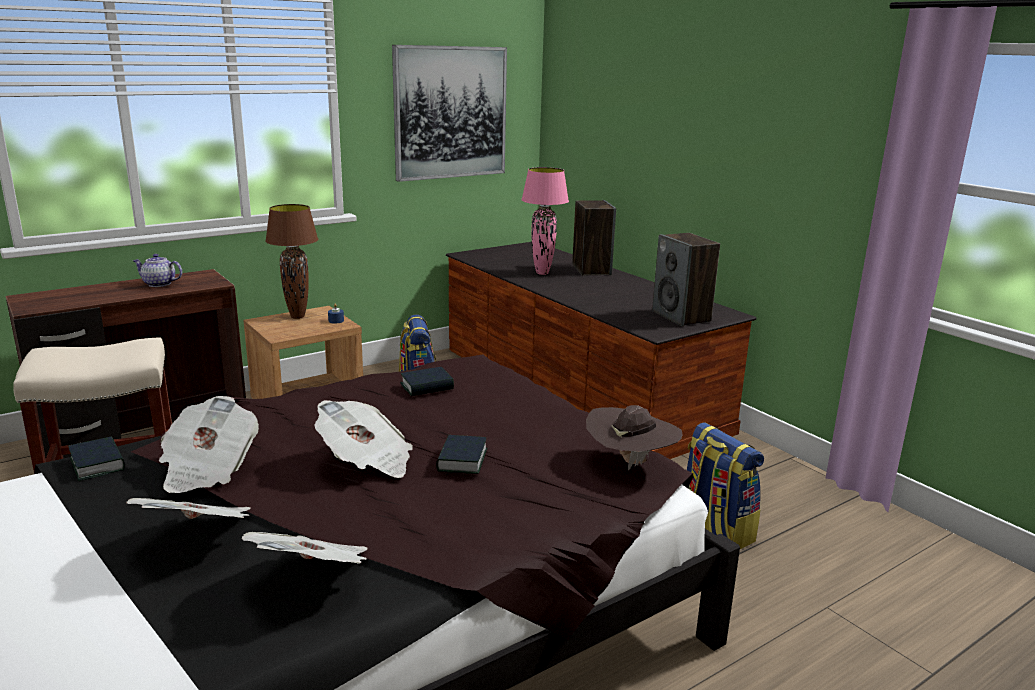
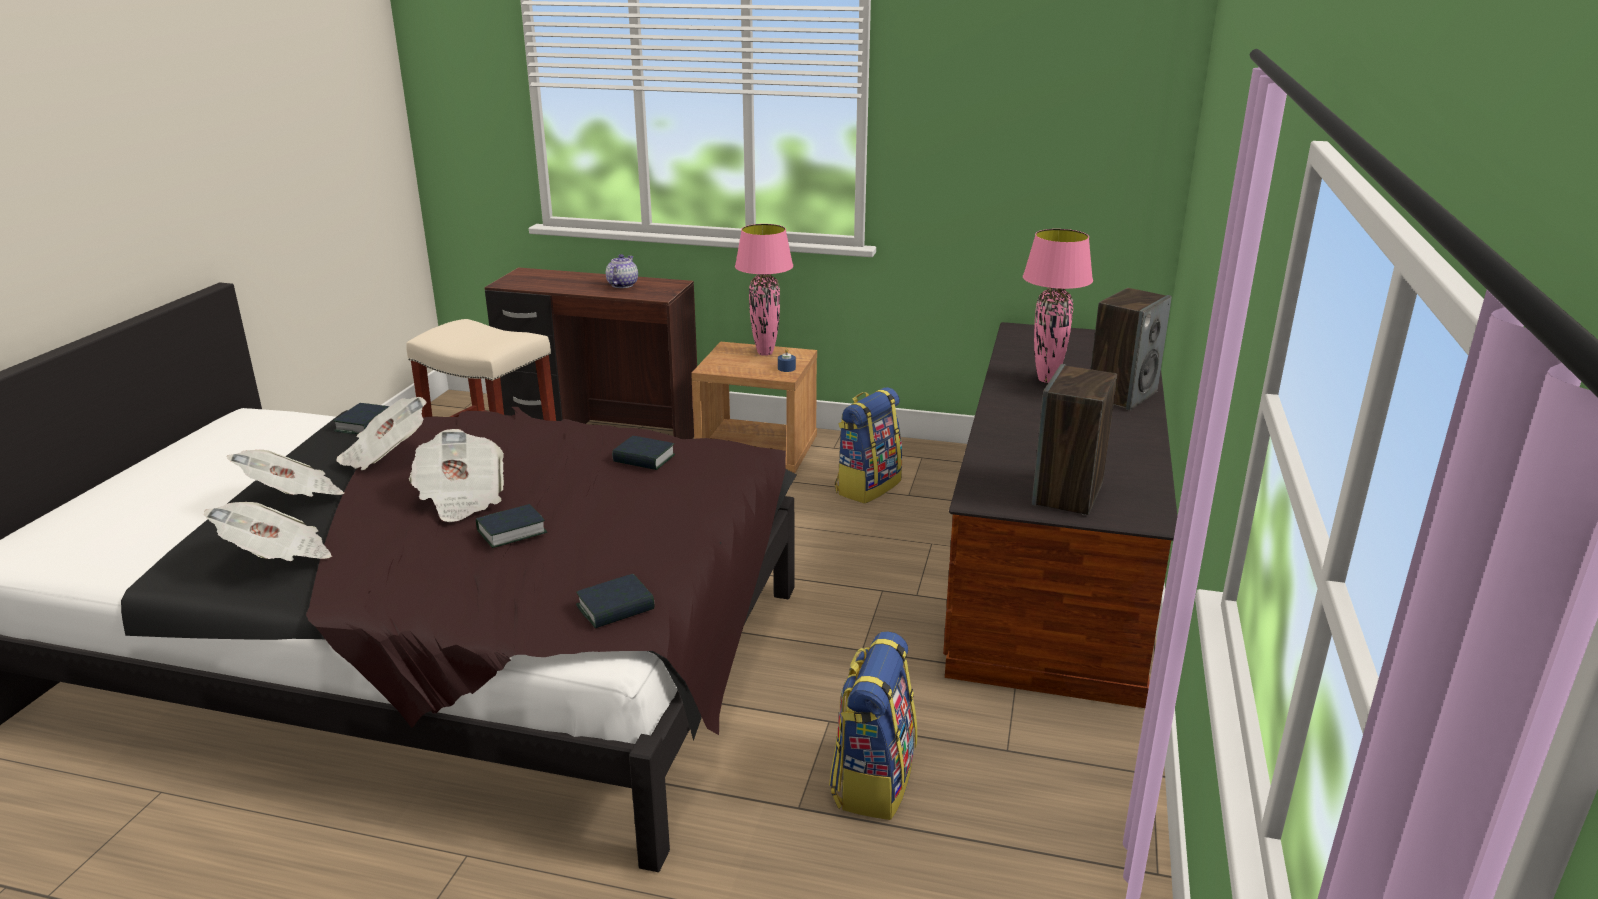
camera: 50 degrees right, 5 degrees up
teapot [132,254,182,287] -> teapot turned 45 degrees clockwise [606,254,638,288]
brown table lamp [265,204,318,319] -> pink table lamp [735,224,793,356]
picture [392,45,507,182] -> none
brown hat [586,405,683,470] -> book [576,574,654,628]

